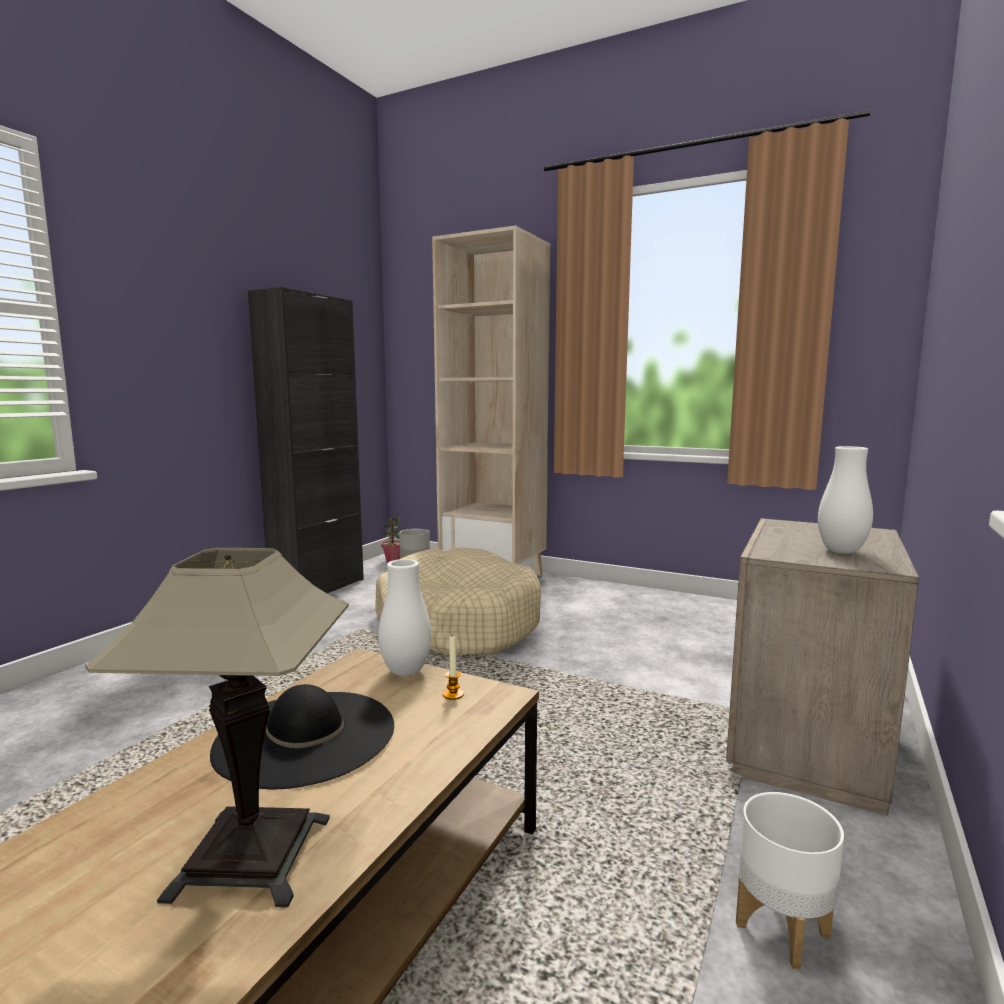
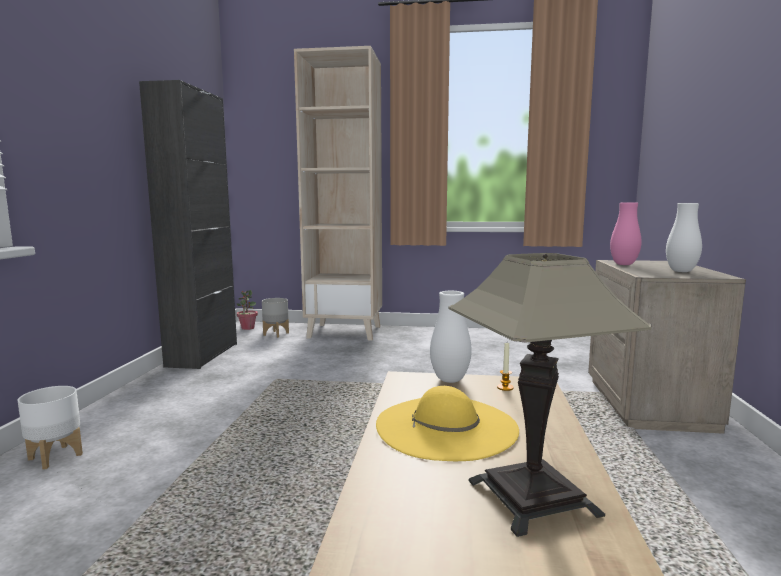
camera: 20 degrees left, 0 degrees up
black hat [210,684,394,789] -> yellow hat [376,386,519,461]
beige dog bed [375,547,541,656] -> none
white planter [736,792,844,970] -> white planter moved to [18,386,83,470]
none -> pink vase [610,203,642,265]

